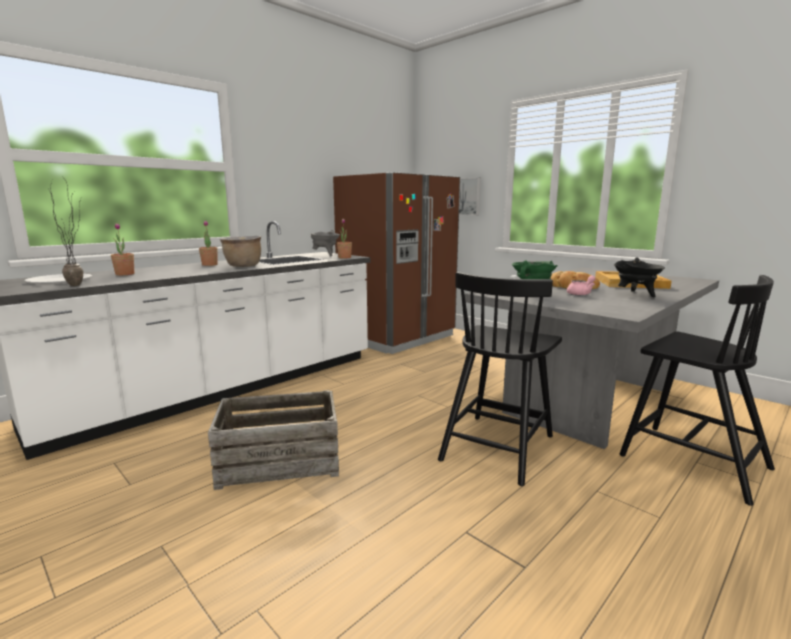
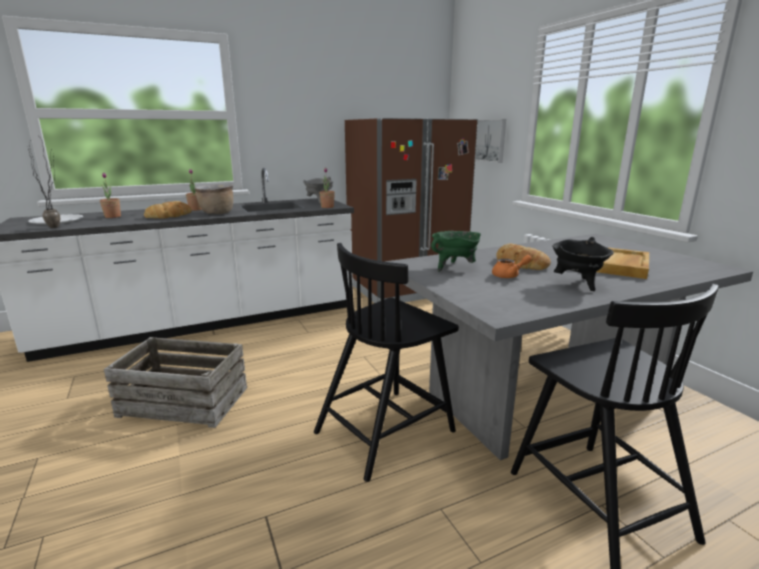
camera: 20 degrees right, 5 degrees up
pink teapot [567,276,595,295] -> orange teapot [492,255,532,278]
none -> bread [144,201,192,219]

